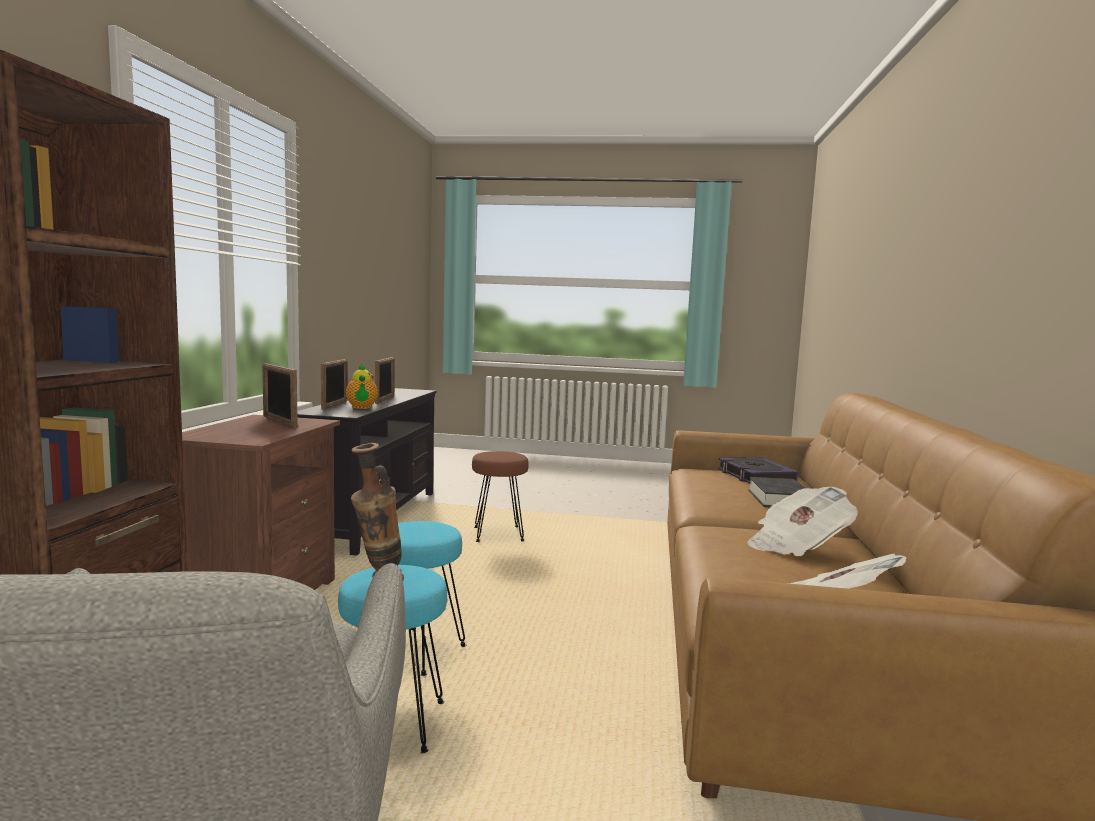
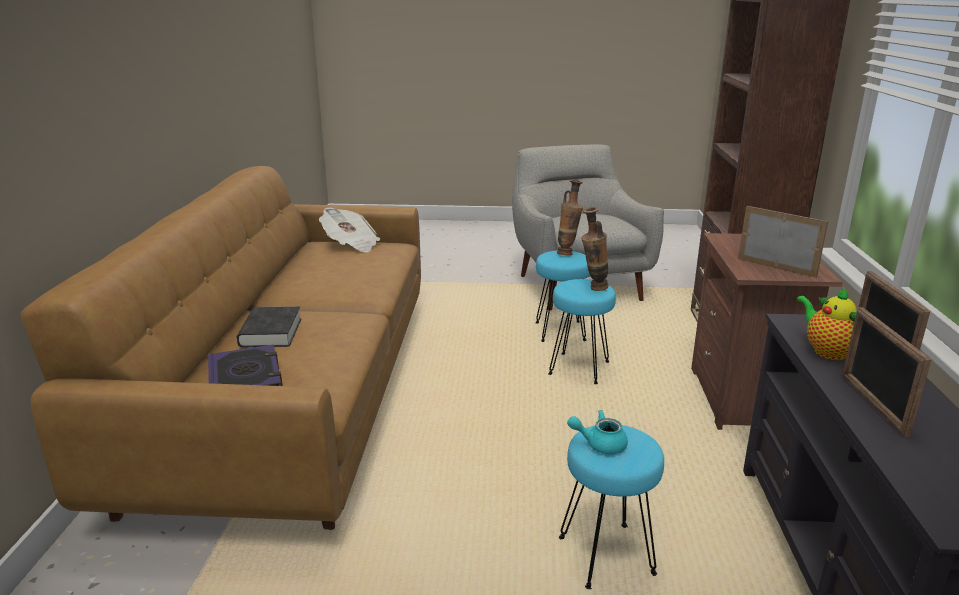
camera: 175 degrees right, 15 degrees up
brown stool [472,451,528,542] -> turquoise stool [559,425,664,589]
newspaper [747,487,858,556] -> none
none -> turquoise teapot [567,410,628,454]
none -> vase [581,207,609,291]

